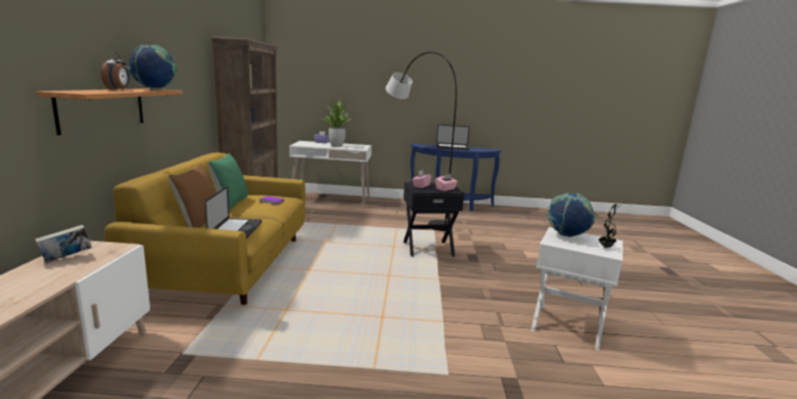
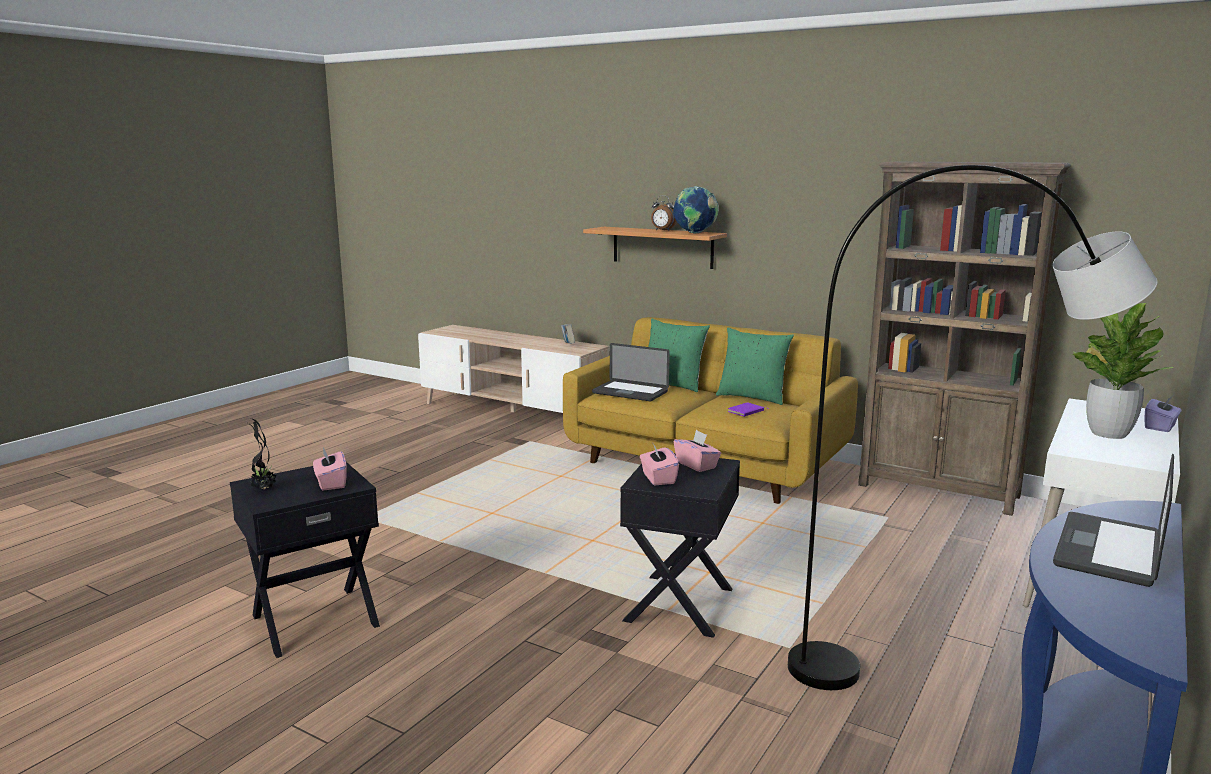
camera: 120 degrees right, 0 degrees up
brown pillow [168,164,216,228] -> green pillow [648,319,710,392]
white side table [531,227,623,350] -> black side table [230,462,380,658]
globe [547,193,595,237] -> pink tissue box [313,447,346,491]

